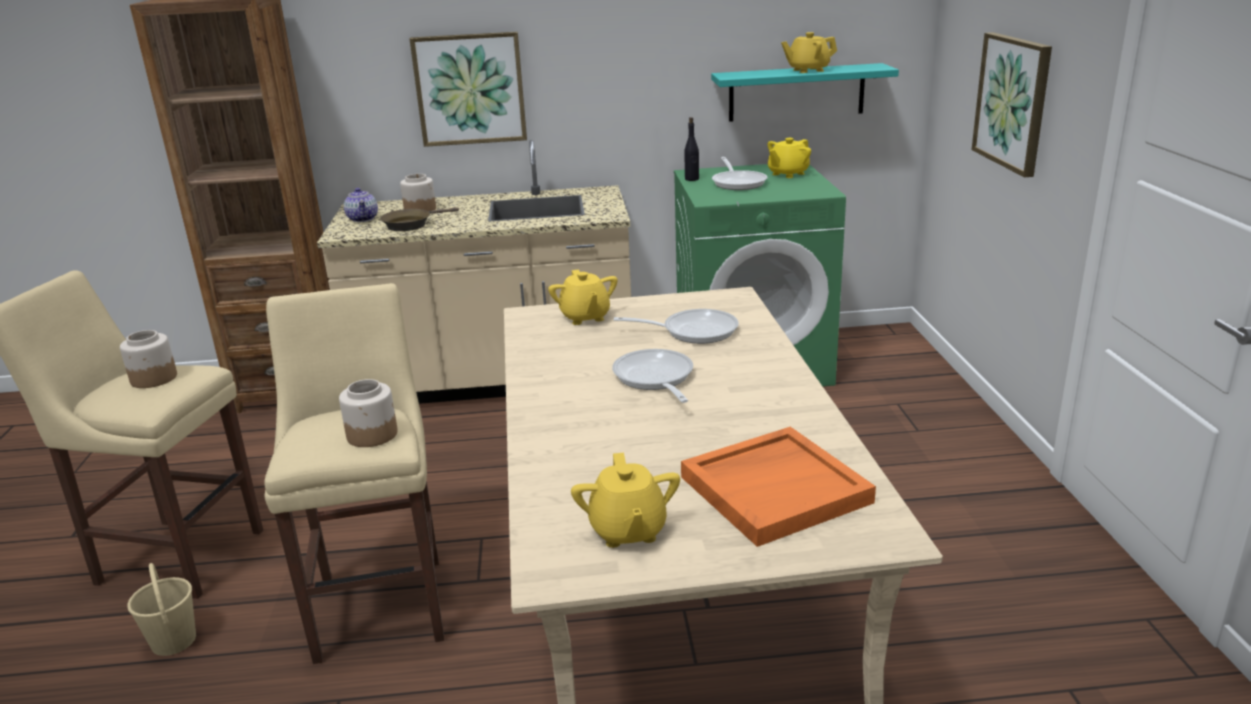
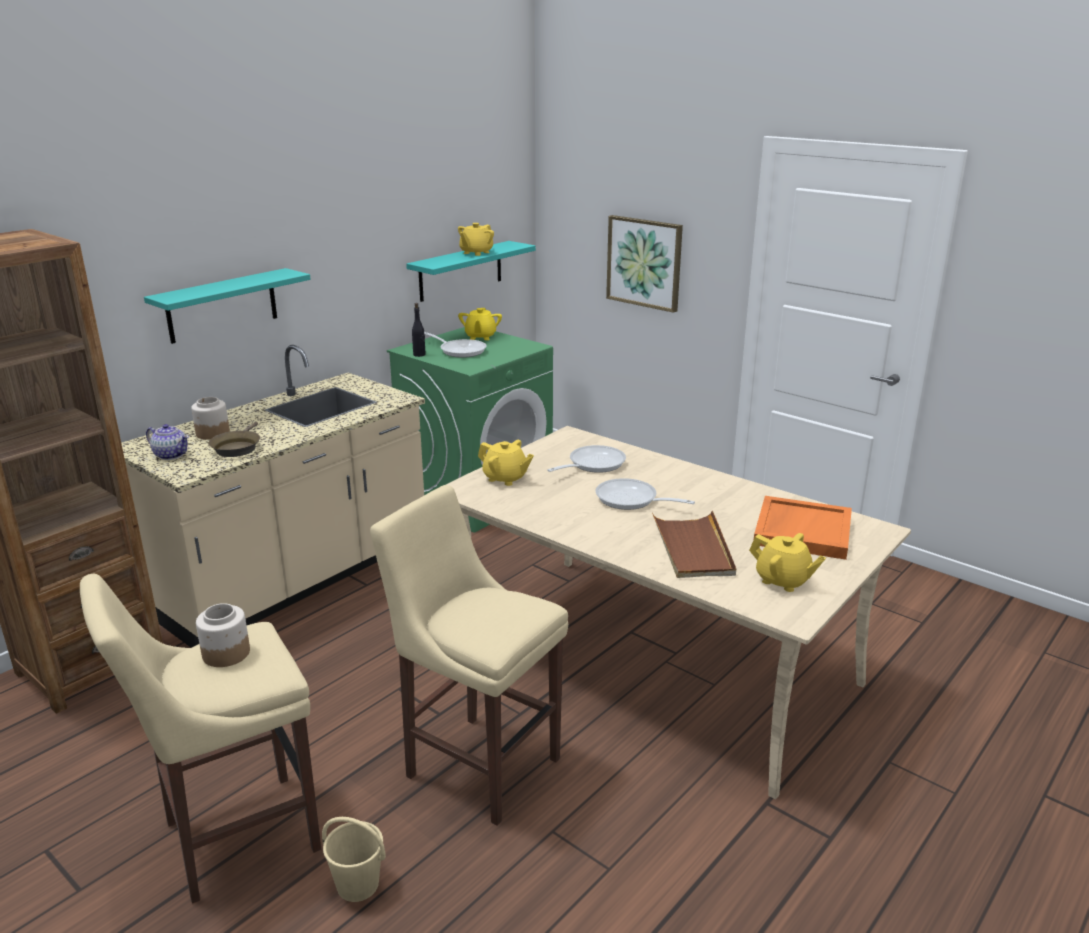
camera: 45 degrees left, 0 degrees up
jar [339,379,398,447] -> none
picture [410,32,527,147] -> turquoise shelf [144,268,310,344]
none -> brown tray [652,511,736,578]

